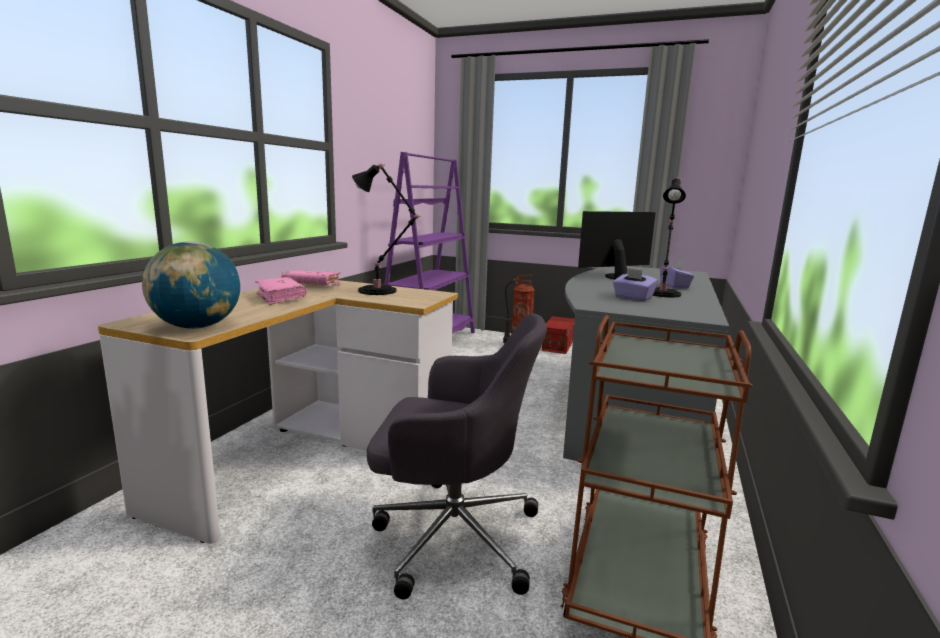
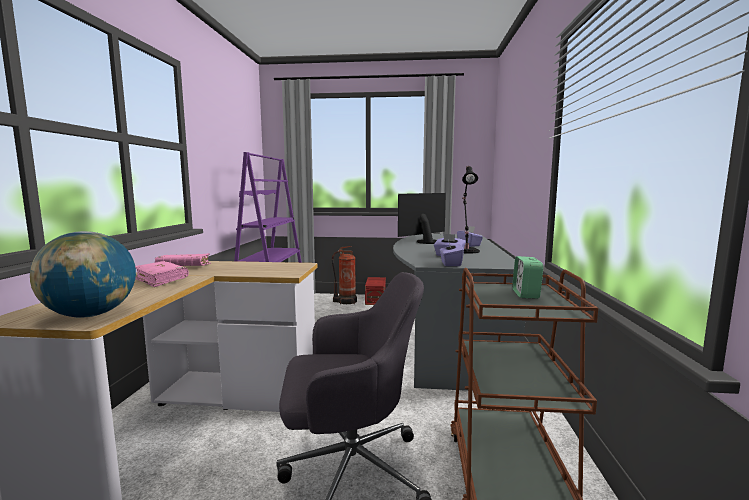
camera: 15 degrees left, 5 degrees down
black table lamp [352,164,419,295] -> none
none -> purple tissue box [439,240,464,266]
none -> alarm clock [512,256,543,299]

